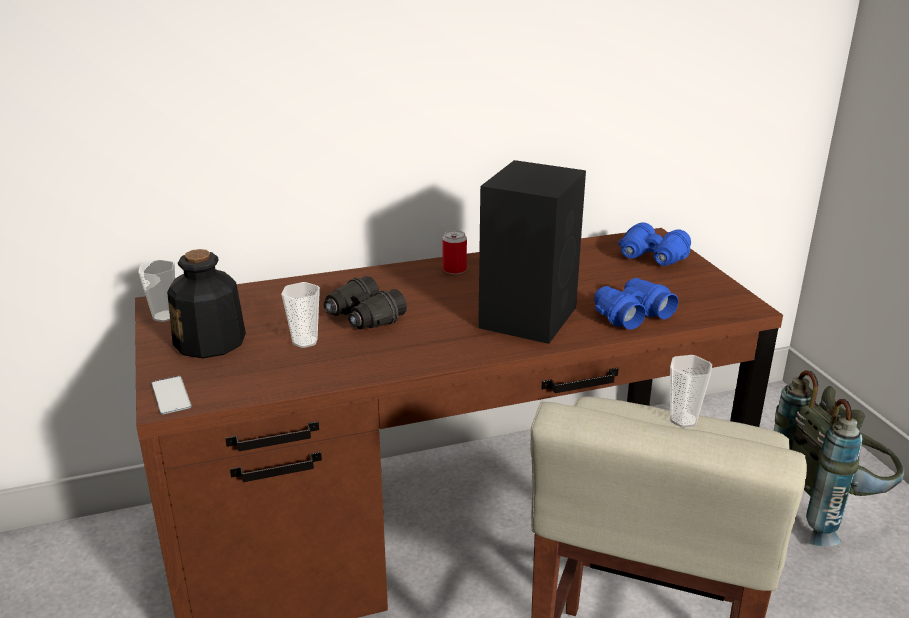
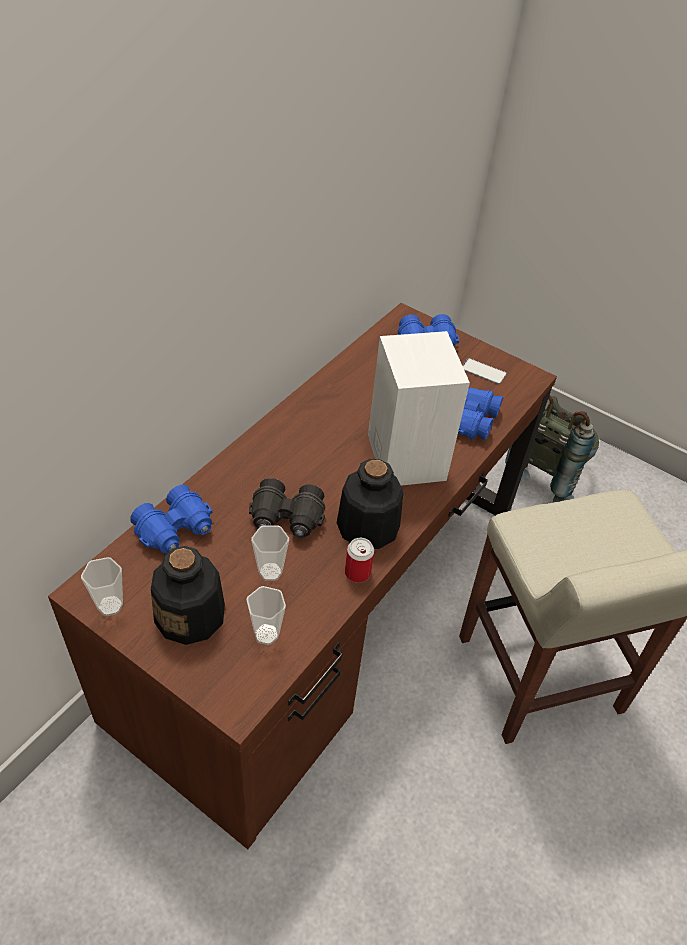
camera: 40 degrees left, 20 degrees up
phone [151,376,192,414] -> phone moved to [462,358,507,384]
can [442,230,467,274] -> can moved to [345,538,374,583]
black speaker [478,160,586,344] -> white speaker [368,331,470,486]
cup [670,355,712,428] -> cup moved to [246,586,286,645]
none -> blue binoculars [130,485,212,553]
none -> bottle [337,459,404,549]

